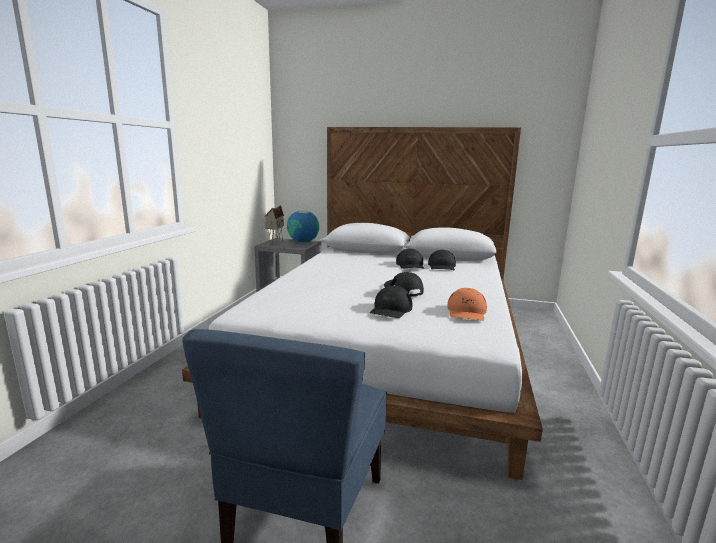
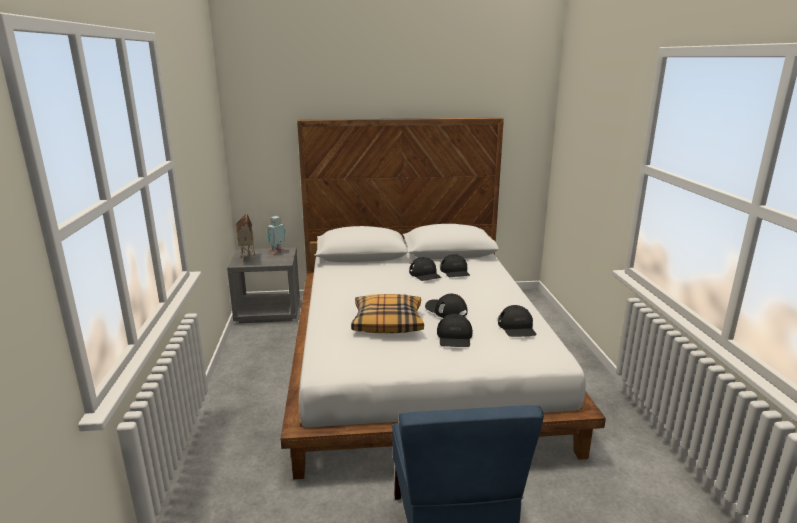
camera: 20 degrees left, 5 degrees up
globe [287,210,320,242] -> toy robot [267,216,285,254]
orange cap [447,288,487,321] -> black cap [498,305,536,337]
none -> pillow [351,294,424,333]

